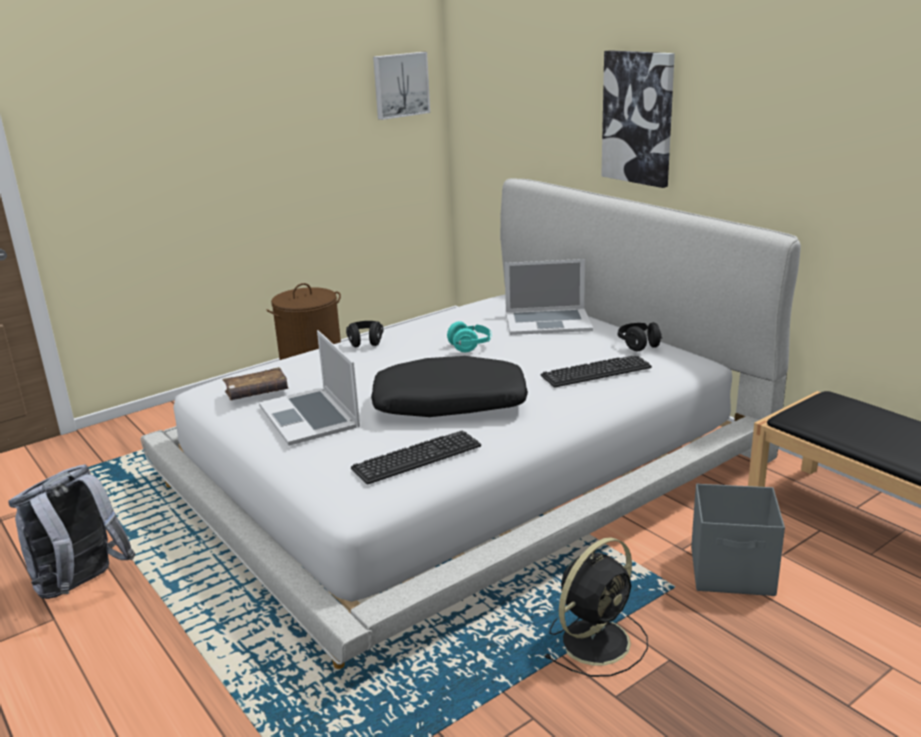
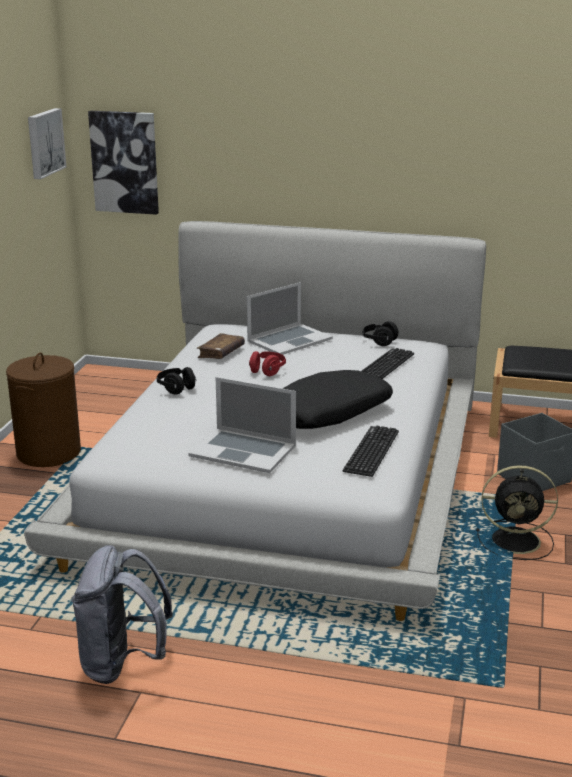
camera: 40 degrees left, 0 degrees up
brown book [223,367,288,400] -> brown book moved to [197,333,245,359]
turquoise headphones [447,321,492,352] -> red headphones [249,351,286,376]
black fan [545,537,648,677] -> black fan turned 90 degrees clockwise [476,465,558,560]
picture [601,50,675,188] -> picture moved to [88,111,159,215]

